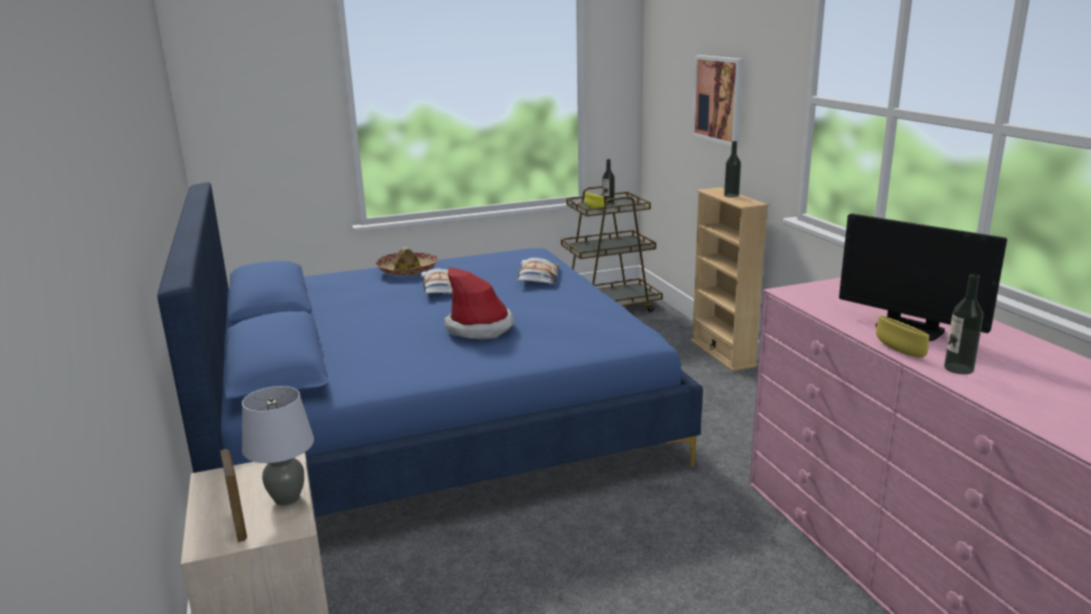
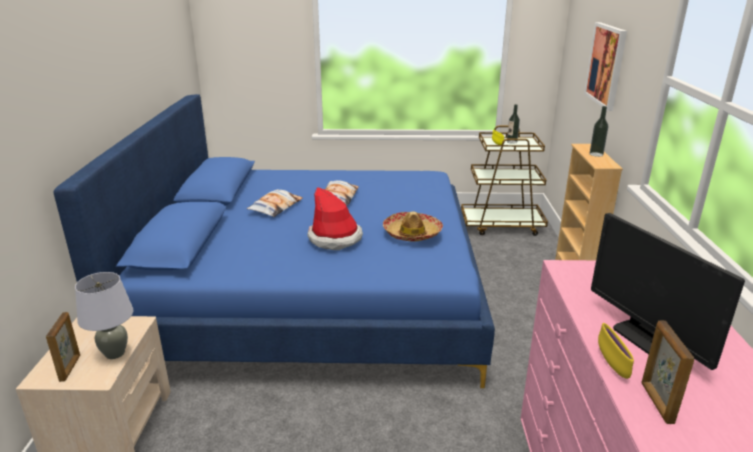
camera: 20 degrees right, 5 degrees up
hat [376,247,438,276] -> hat moved to [383,212,443,242]
pillow [517,258,559,284] -> pillow moved to [247,189,302,217]
bottle [944,274,983,375] -> picture frame [641,320,695,424]

